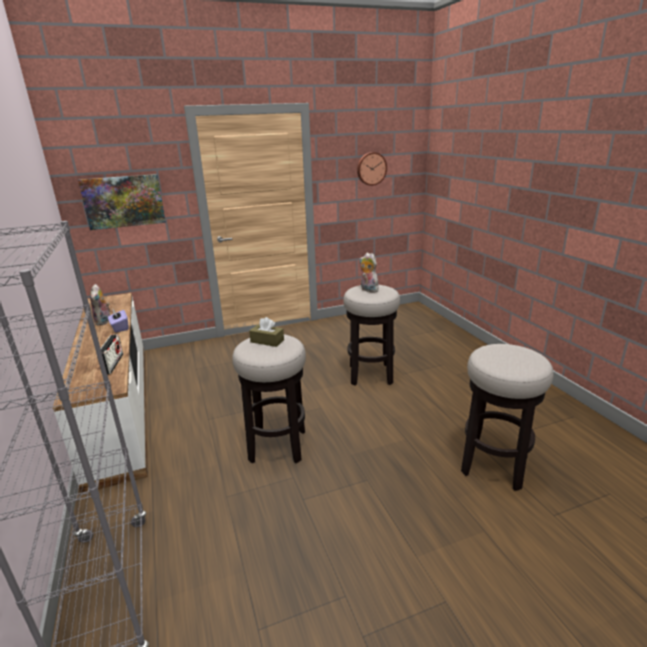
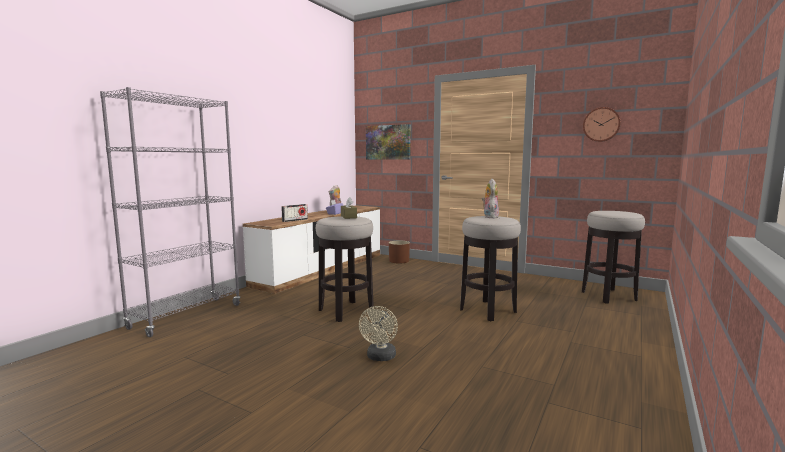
camera: 50 degrees right, 15 degrees down
stool [461,344,553,491] -> stool moved to [582,211,645,303]
none -> beige fan [359,306,398,361]
none -> brown planter [389,241,410,263]

